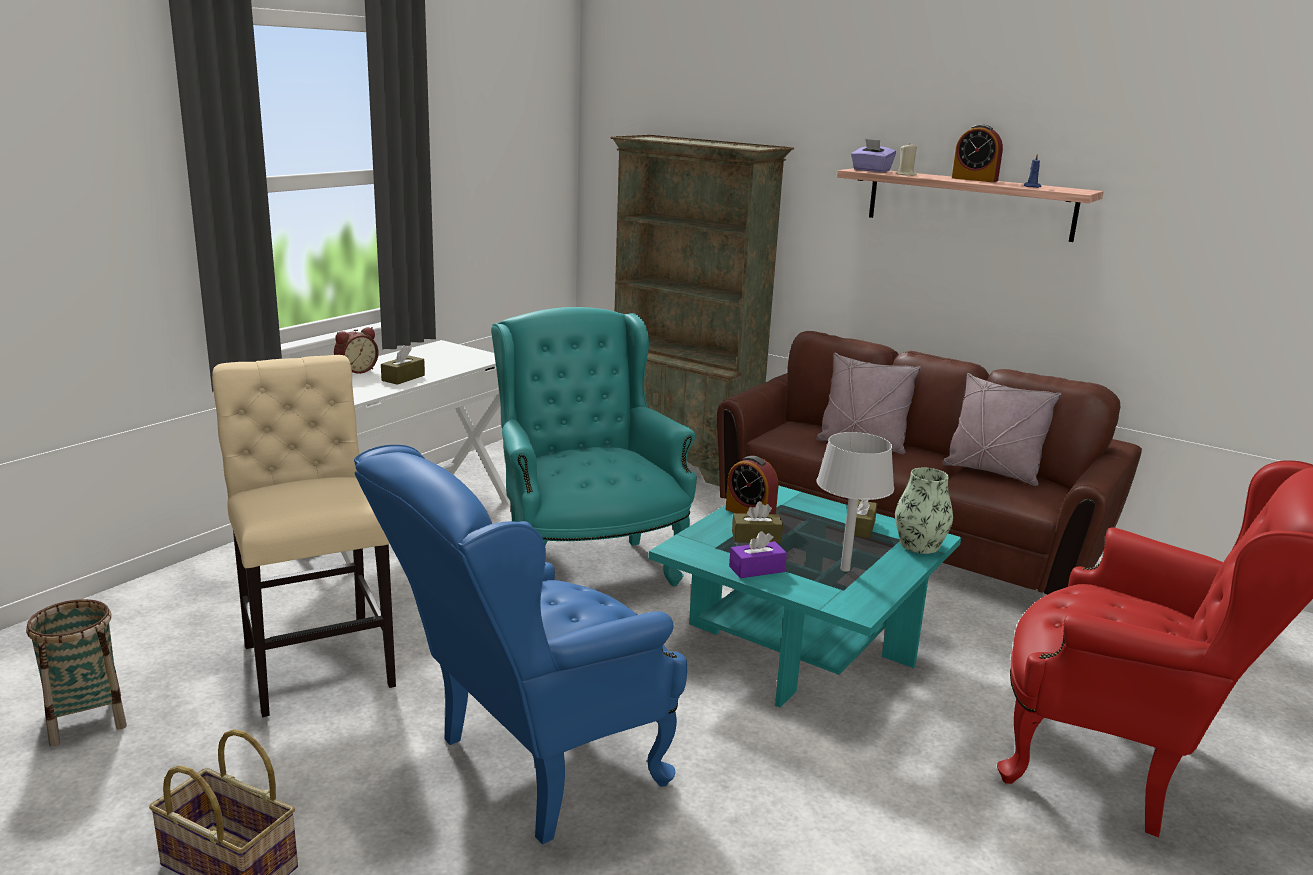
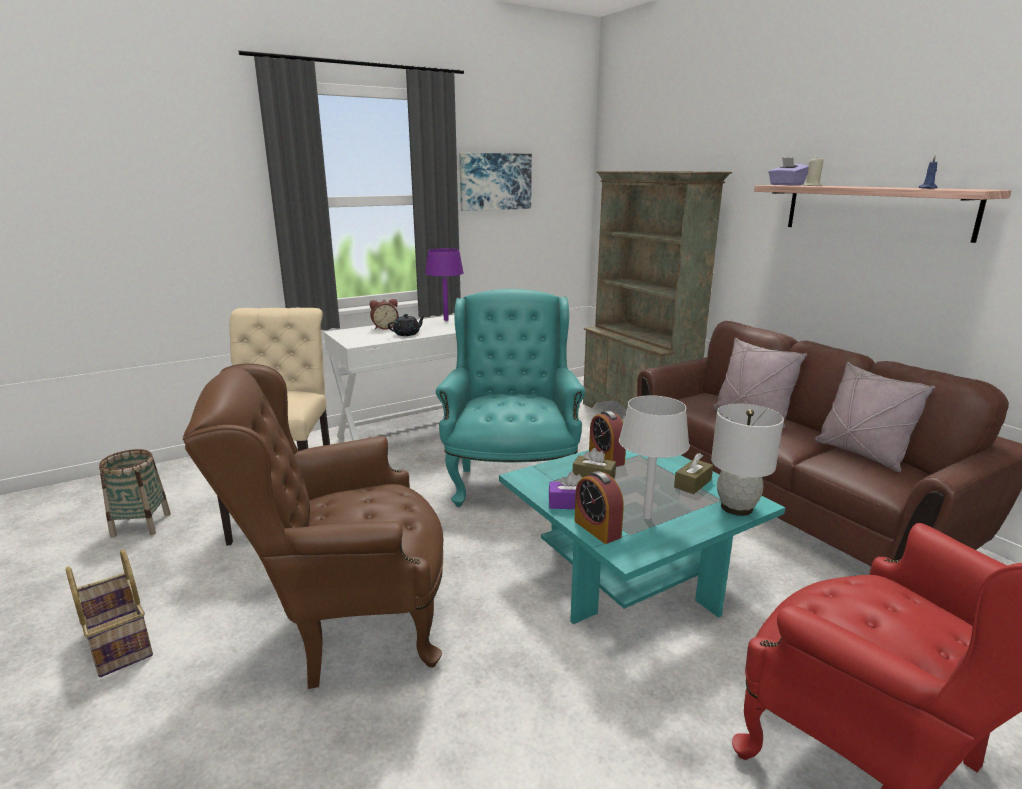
camera: 25 degrees right, 0 degrees up
blue armchair [354,445,687,845] -> brown armchair [183,363,443,689]
brown tissue box [381,345,425,385] -> black teapot [388,314,426,336]
vase [895,468,953,554] -> white table lamp [711,404,784,516]
alarm clock [952,125,1003,182] -> alarm clock moved to [575,471,624,544]
none -> purple table lamp [425,248,464,321]
none -> picture [459,153,532,211]

